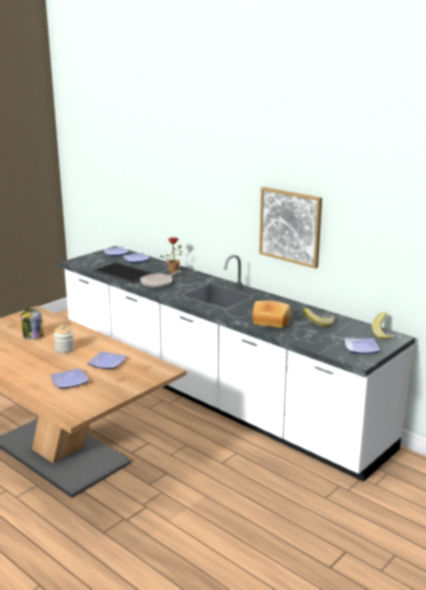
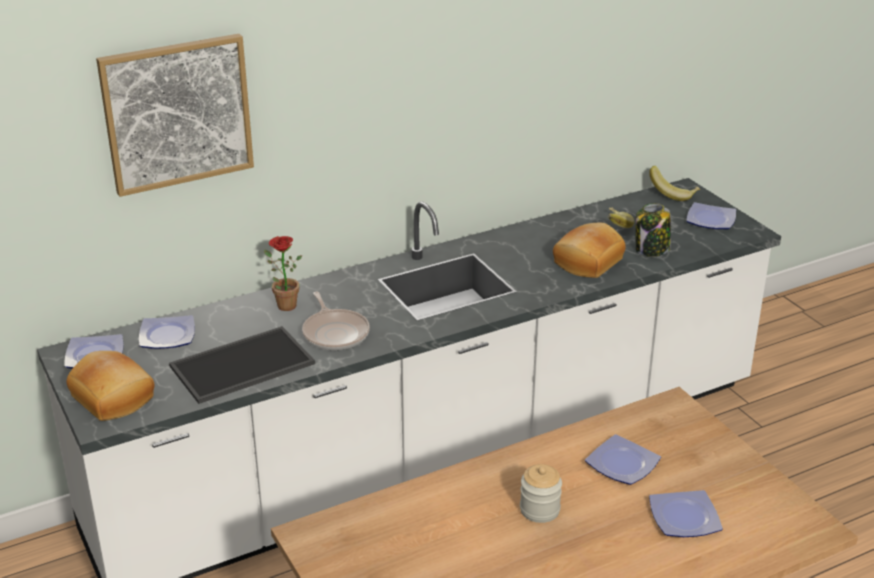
camera: 70 degrees left, 10 degrees up
jar [21,308,43,339] -> jar moved to [636,203,671,257]
picture [259,187,322,269] -> picture moved to [96,34,254,197]
none -> bread [66,351,154,421]

